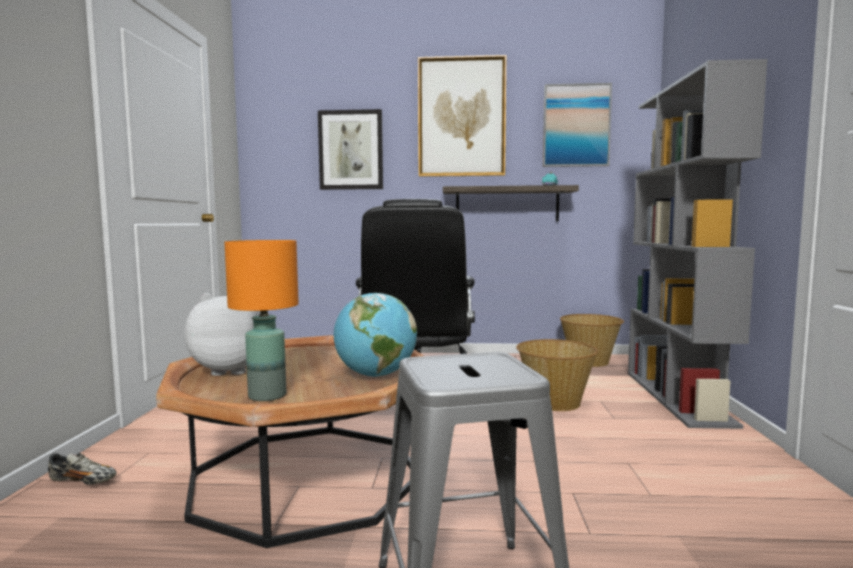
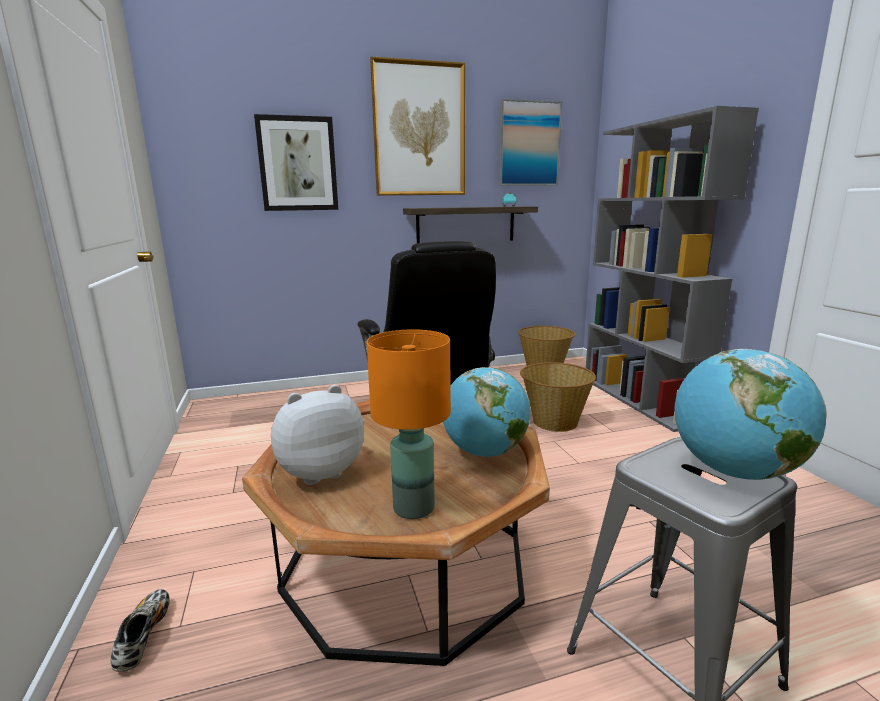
camera: 20 degrees left, 10 degrees up
shoe [48,453,117,485] -> shoe turned 90 degrees counterclockwise [111,589,170,672]
none -> globe [674,349,827,480]

